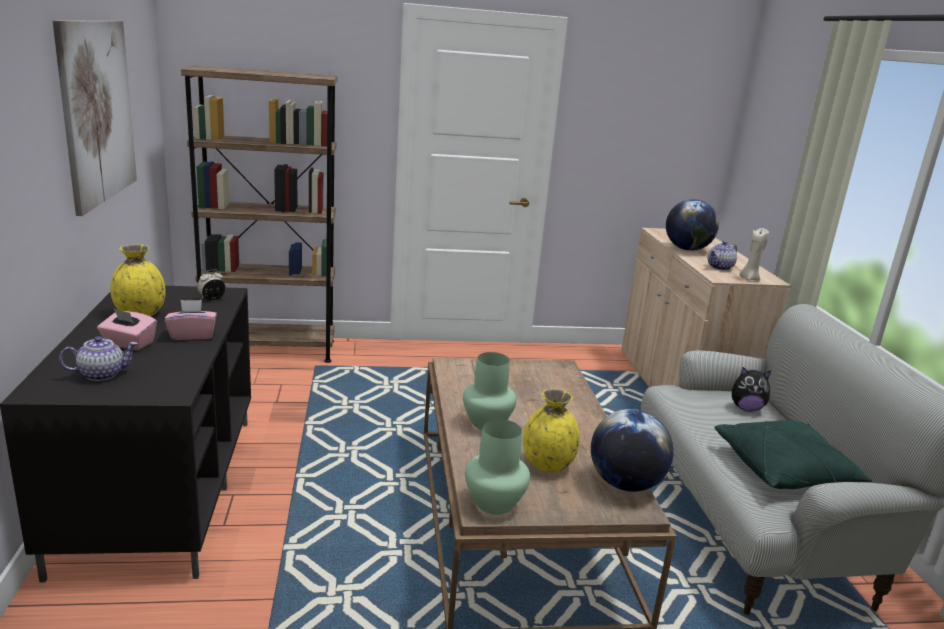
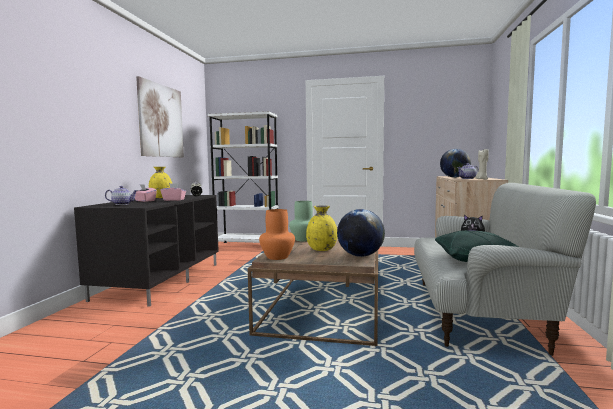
camera: 20 degrees right, 15 degrees down
brown bookcase [181,66,338,363] -> white bookcase [208,111,279,243]
green vase [465,419,530,515] -> orange vase [259,209,295,260]

